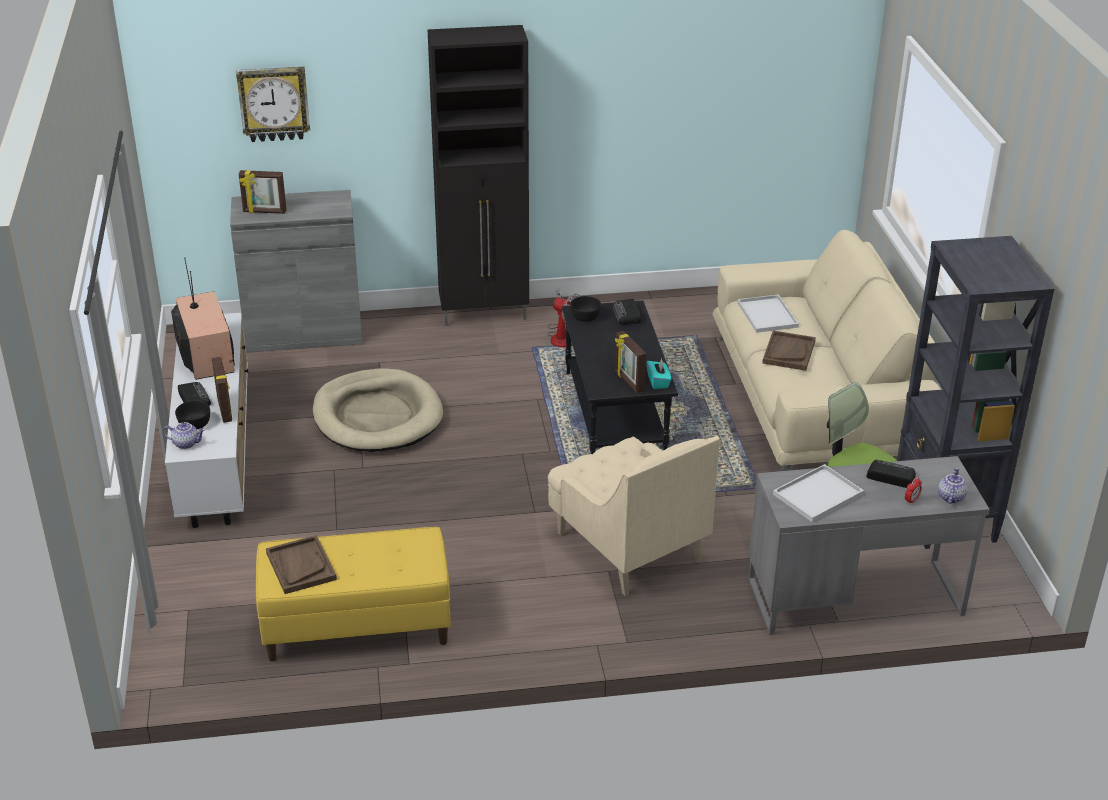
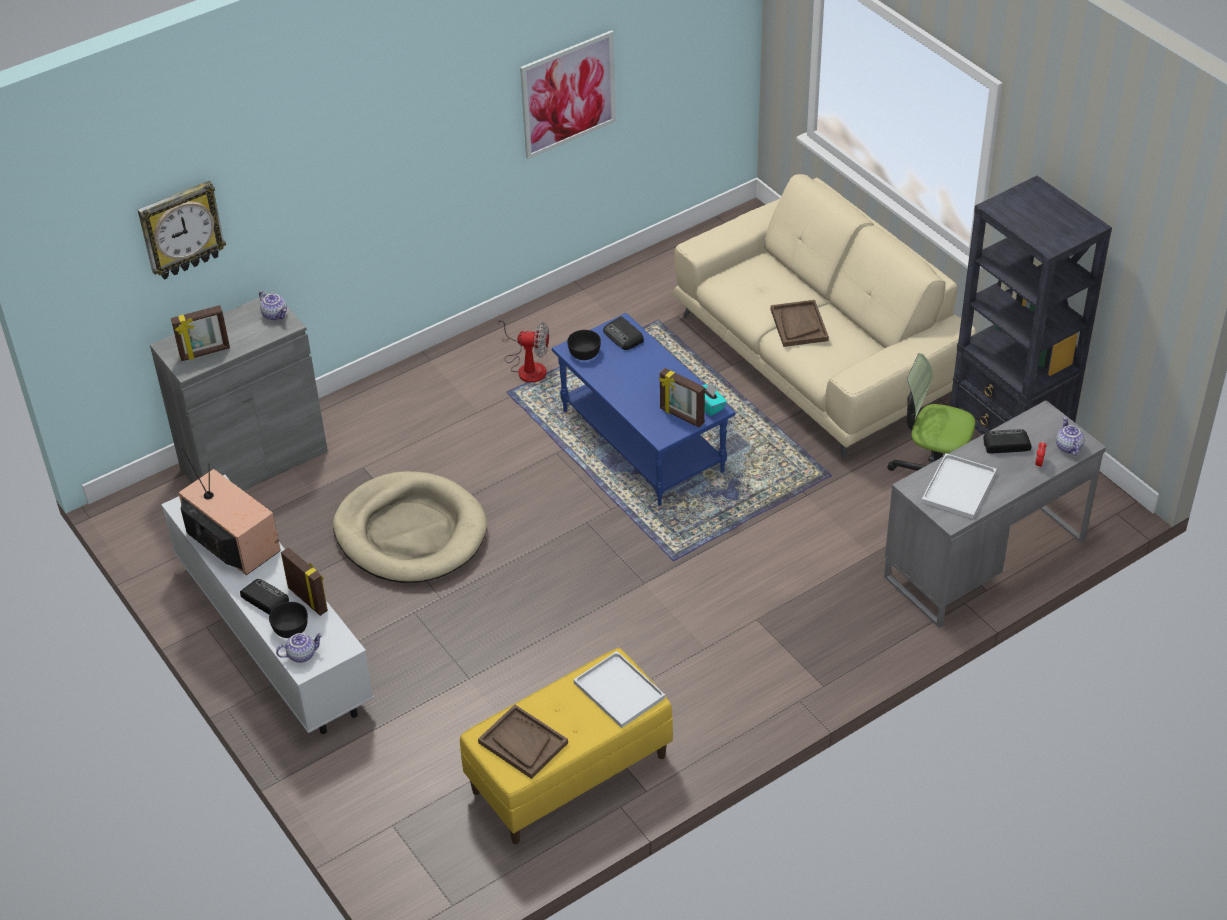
camera: 25 degrees left, 10 degrees up
black cabinet [427,25,529,326] -> none
beige armchair [548,435,720,596] -> none
black coffee table [562,300,678,454] -> blue coffee table [552,313,735,506]
white tray [737,294,799,333] -> white tray moved to [574,651,665,728]
none -> teapot [259,291,287,320]
none -> picture [520,30,616,159]

